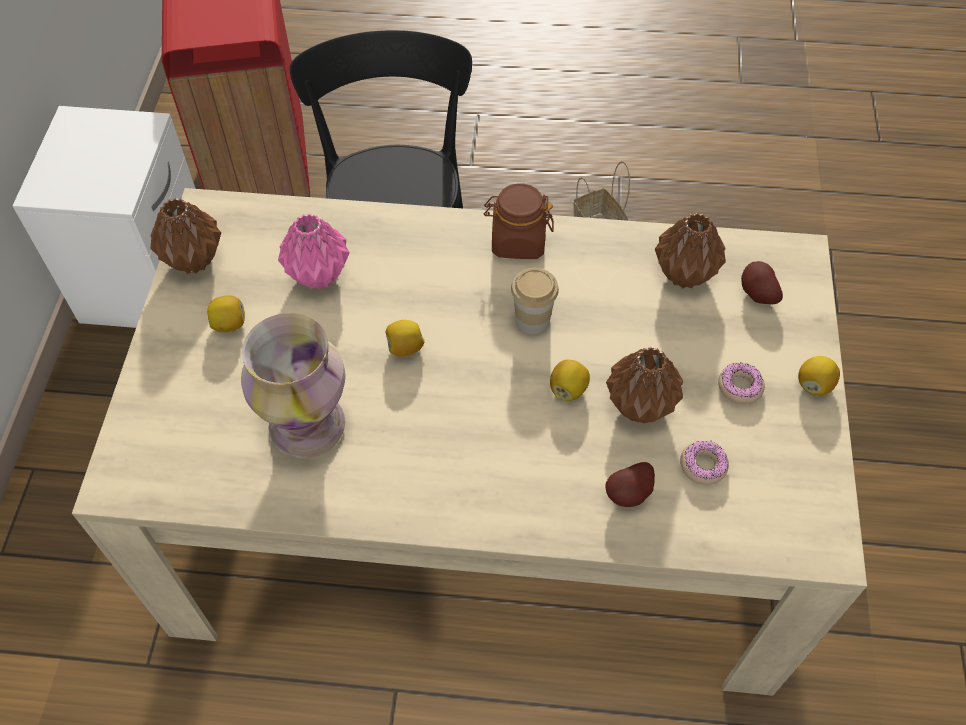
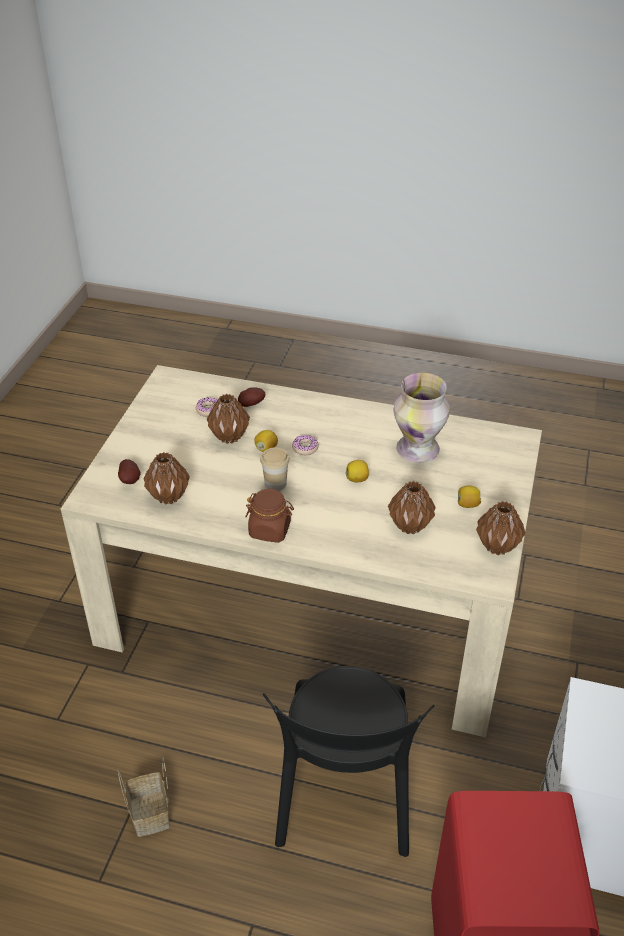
camera: 170 degrees left, 15 degrees down
pink vase [278,214,350,290] -> brown vase [388,481,436,534]
donut [718,363,765,404] -> donut moved to [292,435,319,455]
lemon [798,356,840,396] -> none

